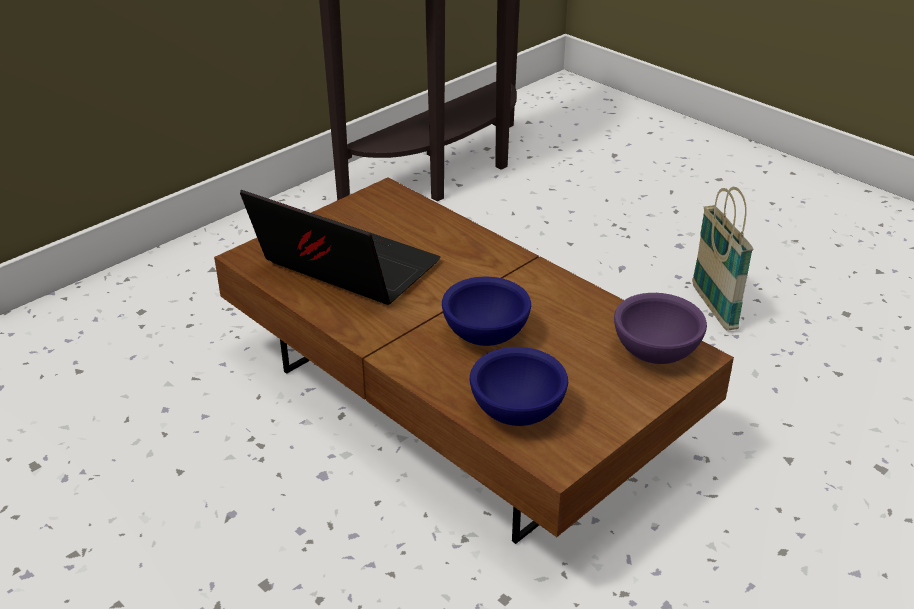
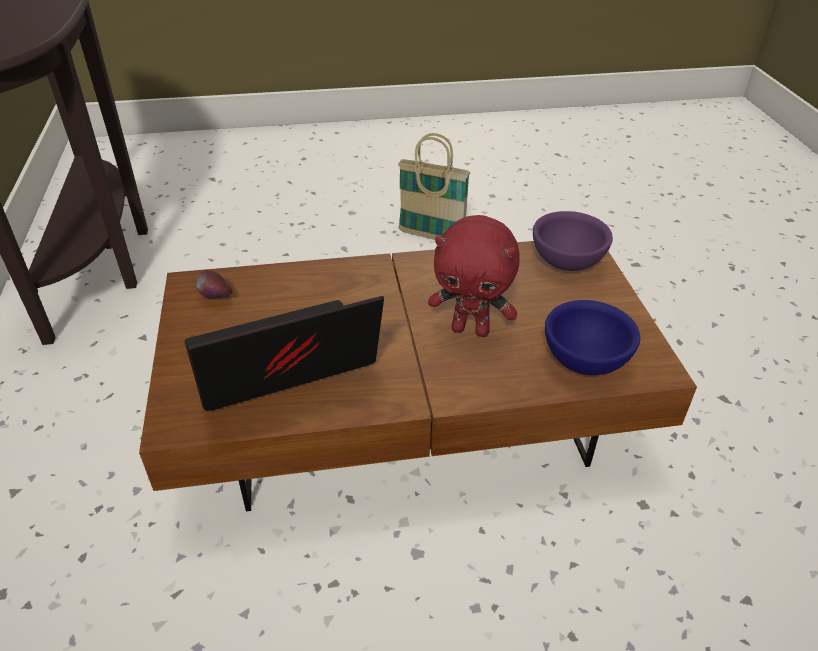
camera: 55 degrees left, 5 degrees up
blue bowl [442,277,531,346] -> red plush toy [428,215,520,337]
none -> apple [196,270,233,298]

